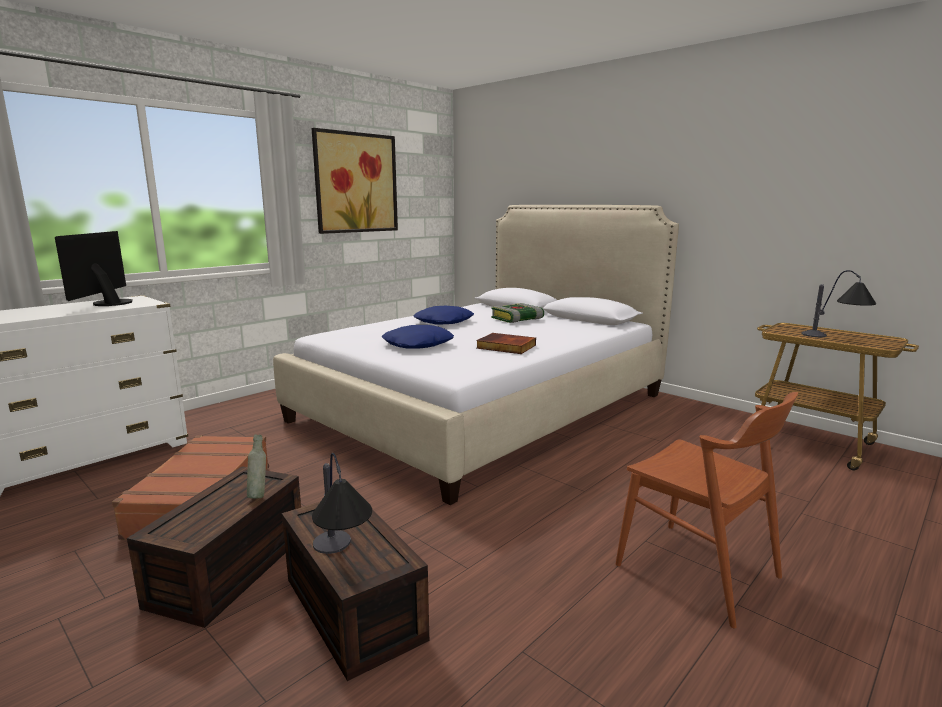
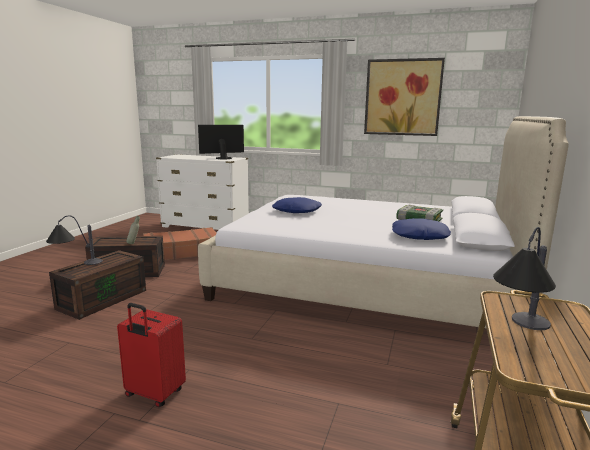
camera: 65 degrees right, 0 degrees up
blue pillow [413,306,474,324] -> blue pillow moved to [392,218,451,240]
book [476,333,536,354] -> none
brown chair [616,392,798,628] -> red suitcase [117,303,186,407]

